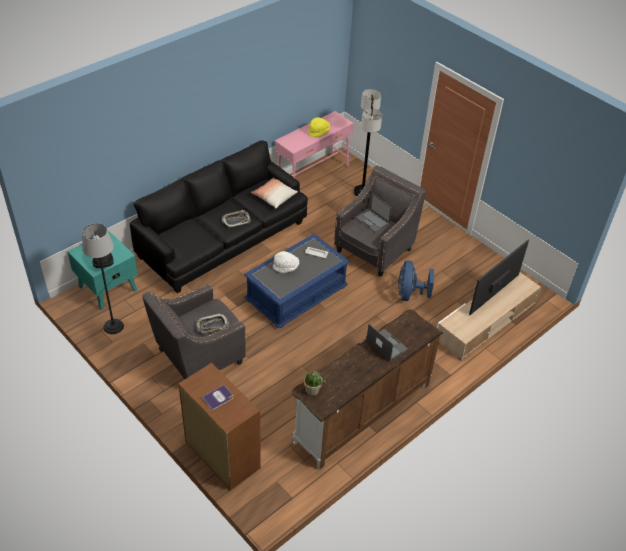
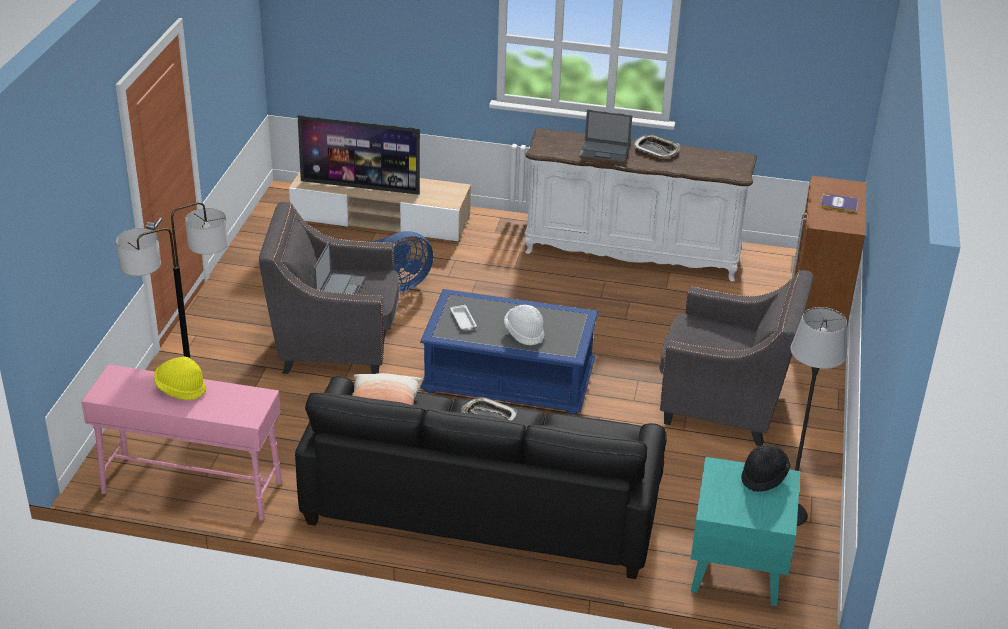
camera: 125 degrees left, 10 degrees down
tray [196,313,229,333] -> tray moved to [634,134,680,158]
potted plant [304,371,326,395] -> none
laptop [366,324,408,361] -> laptop turned 90 degrees counterclockwise [579,109,632,163]

